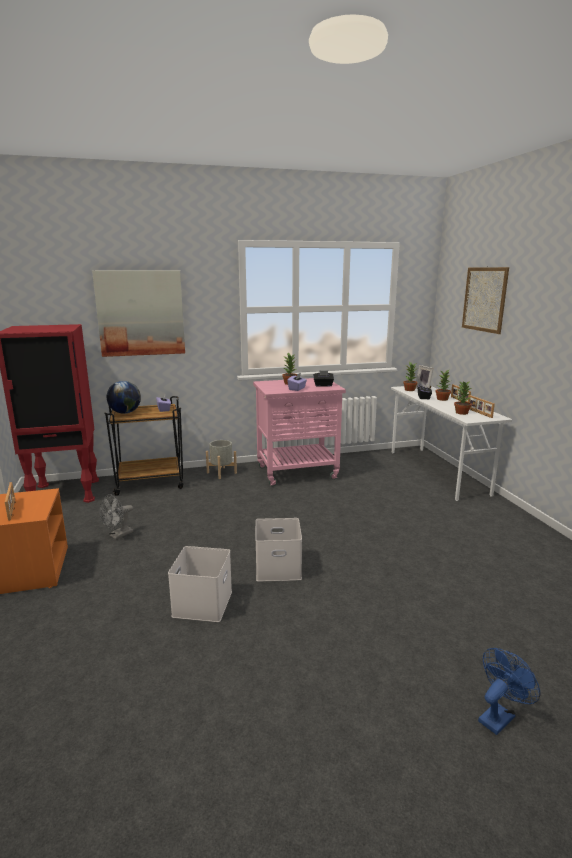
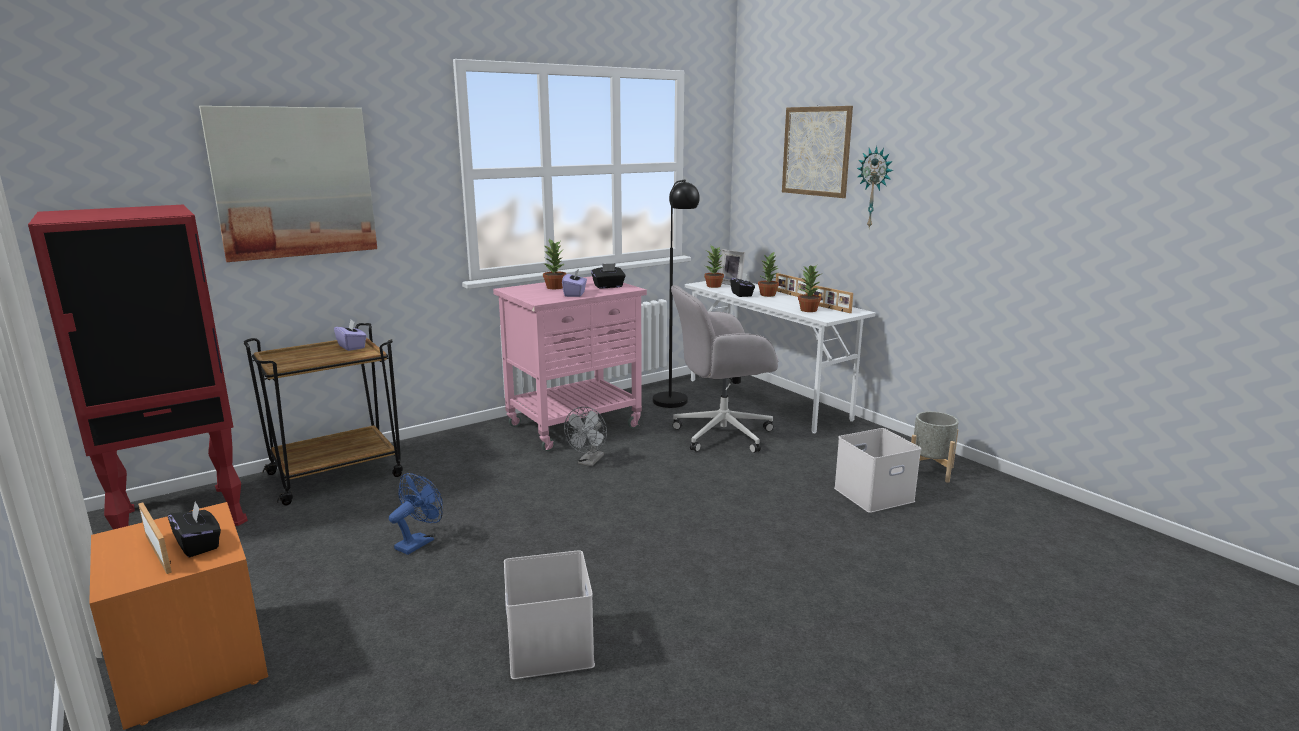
camera: 20 degrees left, 0 degrees up
grey fan [99,494,133,540] -> grey fan moved to [564,407,607,466]
globe [107,381,141,414] -> none
grey planter [206,440,237,479] -> grey planter moved to [911,411,959,483]
white storage box [255,518,302,582] -> white storage box moved to [834,428,921,513]
blue fan [478,648,540,735] -> blue fan moved to [389,473,443,555]
none -> black tissue box [168,501,221,557]
none -> black floor lamp [653,180,700,408]
none -> grey office chair [671,285,778,453]
none -> wall clock [857,146,893,228]

